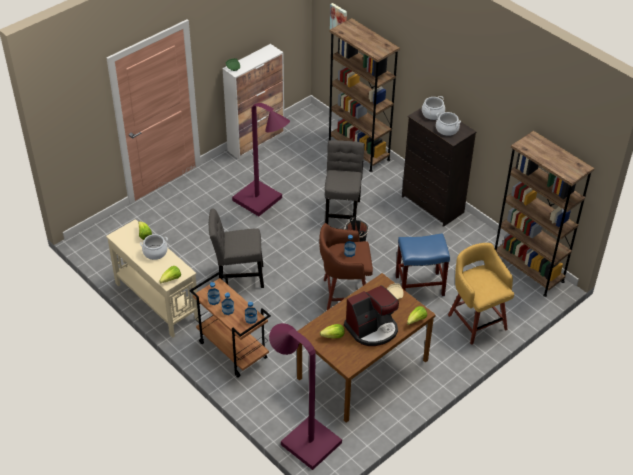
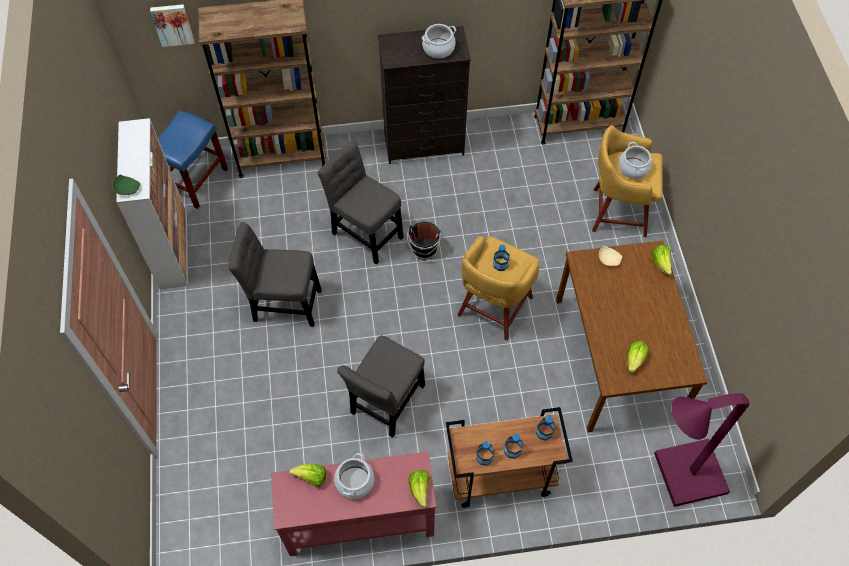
camera: 55 degrees left, 15 degrees up
beige console table [106,219,199,338] -> red console table [271,452,436,556]
purple floor lamp [232,103,290,216] -> grey chair [229,222,322,327]
brown stool [319,223,373,310] -> yellow stool [457,235,540,341]
coffee machine [344,285,399,346] -> none
blue stool [395,233,450,296] -> blue stool moved to [158,110,228,209]
cooking pot [422,96,445,120] -> cooking pot moved to [619,142,652,179]

